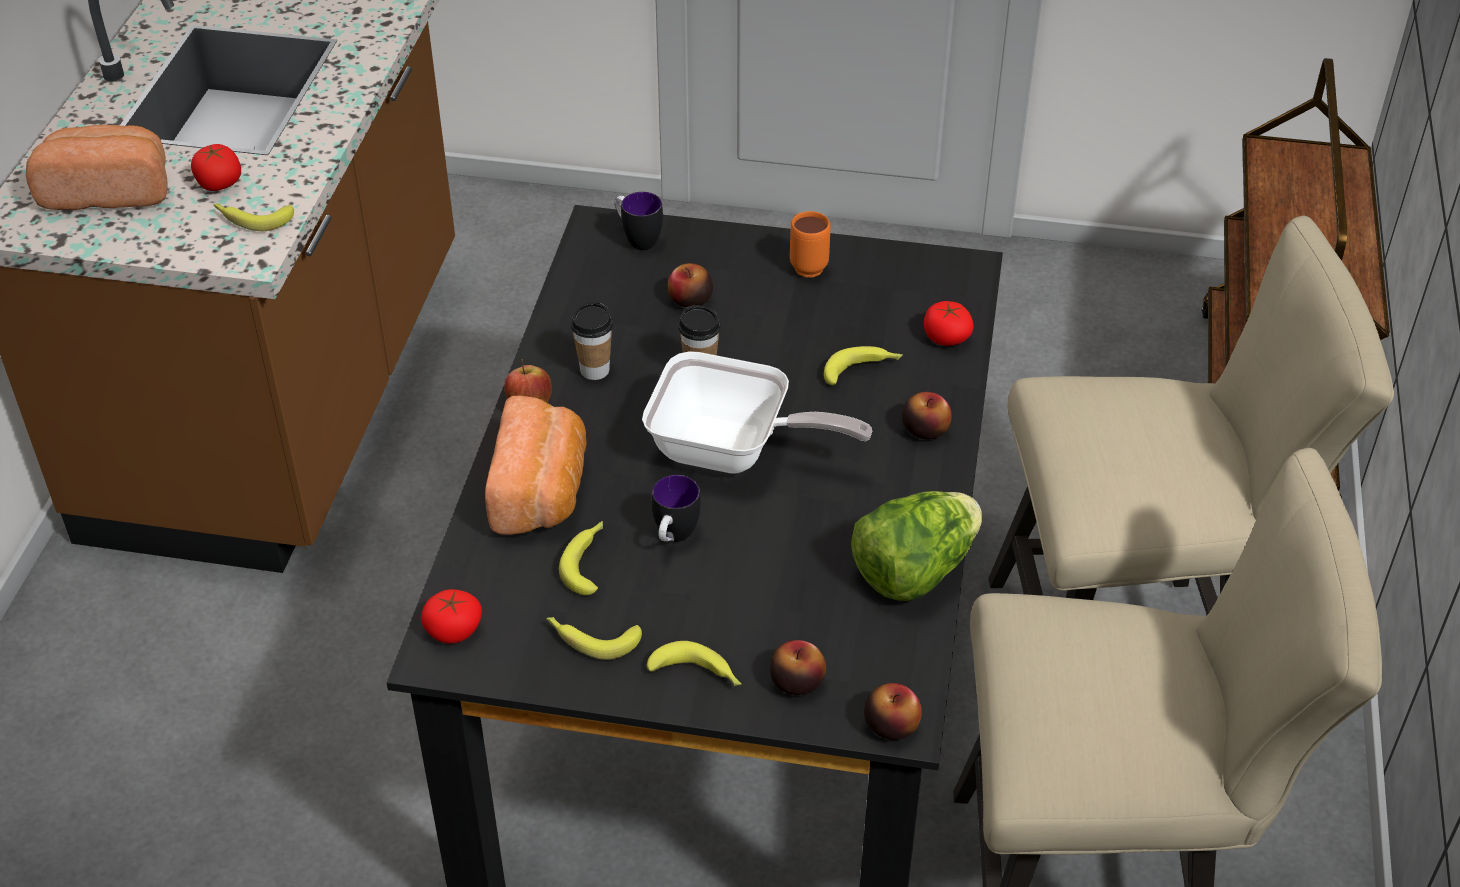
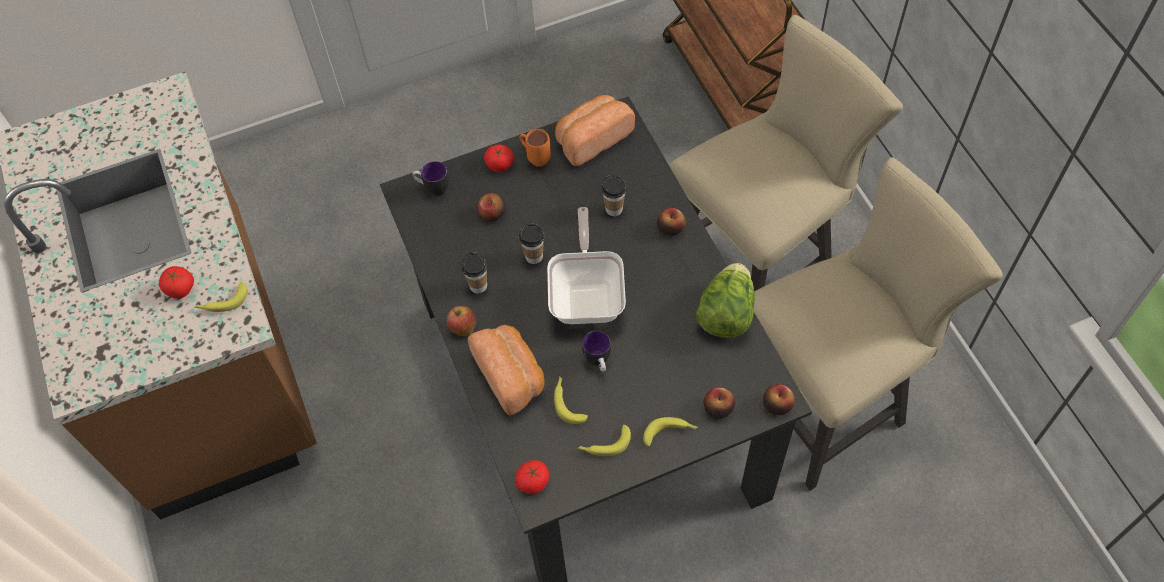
camera: 30 degrees left, 15 degrees up
bread [26,125,168,210] -> bread moved to [555,95,635,166]
frying pan [642,351,872,474] -> frying pan turned 75 degrees counterclockwise [547,207,626,324]
banana [824,346,903,385] -> cup [601,175,626,216]
tomato [924,301,974,346] -> tomato moved to [484,145,514,172]

